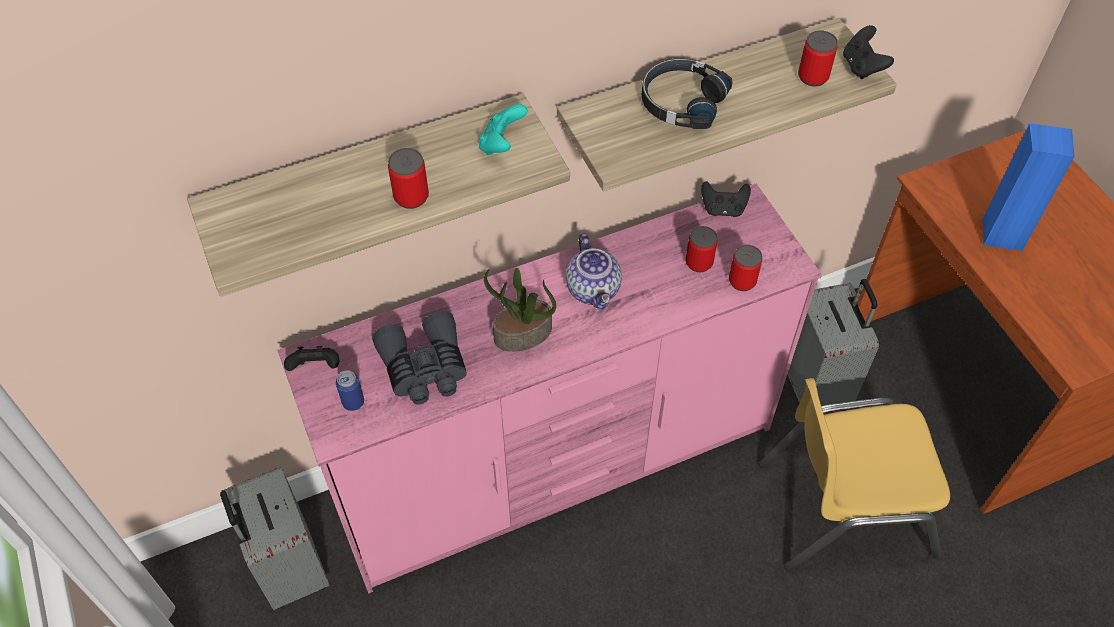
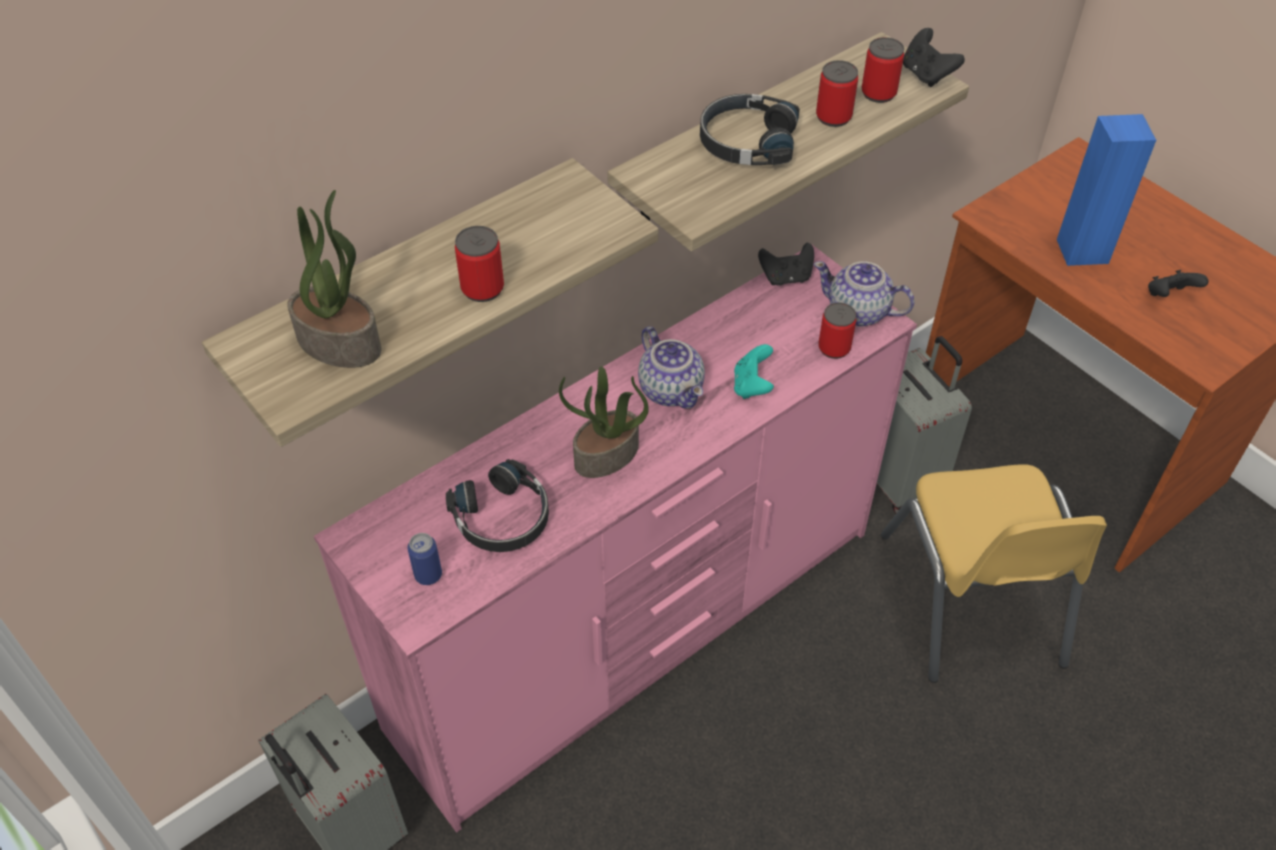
camera: 15 degrees left, 5 degrees down
black game controller [284,346,339,371] -> black game controller moved to [1148,270,1209,297]
grey binoculars [372,311,467,405] -> black headphones [446,459,549,552]
turquoise game controller [479,104,528,155] -> turquoise game controller moved to [734,344,774,399]
can [686,226,717,272] -> can moved to [816,60,858,127]
yellow chair [759,378,950,572] -> yellow chair turned 75 degrees counterclockwise [881,464,1107,683]
none -> potted plant [287,190,381,368]
none -> teapot [814,261,915,327]

